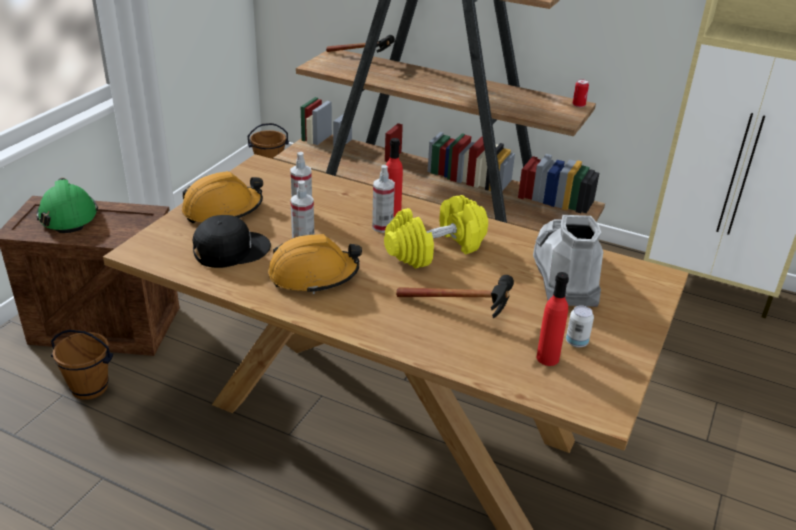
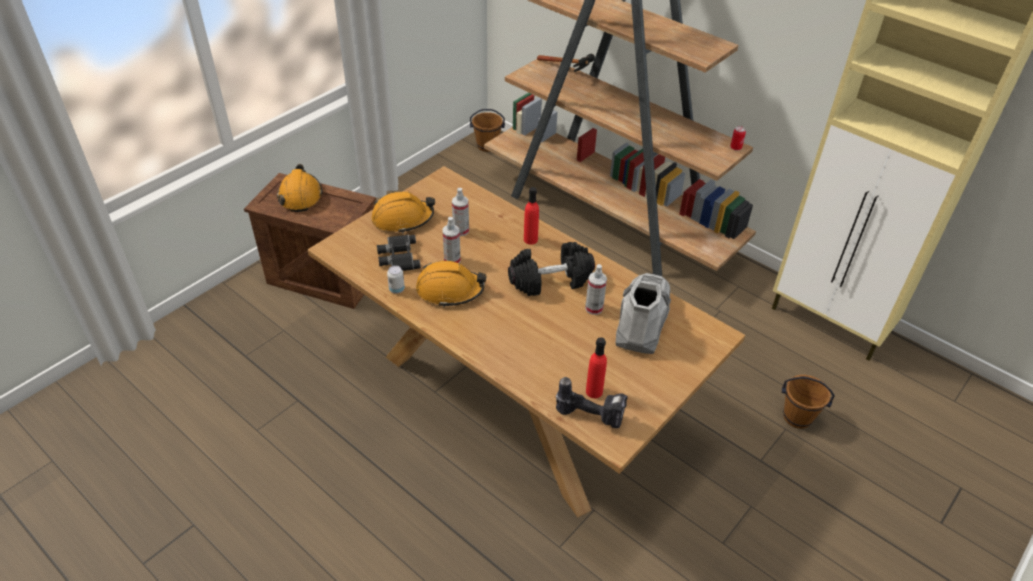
camera: 15 degrees right, 10 degrees up
green hard hat [36,178,98,233] -> orange hard hat [277,164,323,212]
brown bucket [51,329,113,400] -> brown bucket moved to [782,375,835,429]
black cap [192,215,271,268] -> black binoculars [377,235,421,271]
spray bottle [372,165,395,233] -> spray bottle moved to [585,264,607,315]
yellow dumbbell [384,195,488,269] -> black dumbbell [508,242,595,296]
hammer [396,275,514,318] -> none
can [566,305,594,348] -> can moved to [387,265,405,294]
none -> power drill [556,377,628,428]

